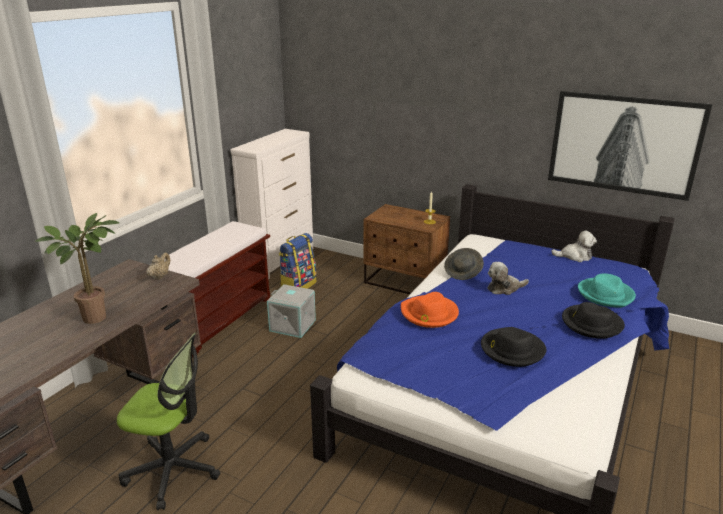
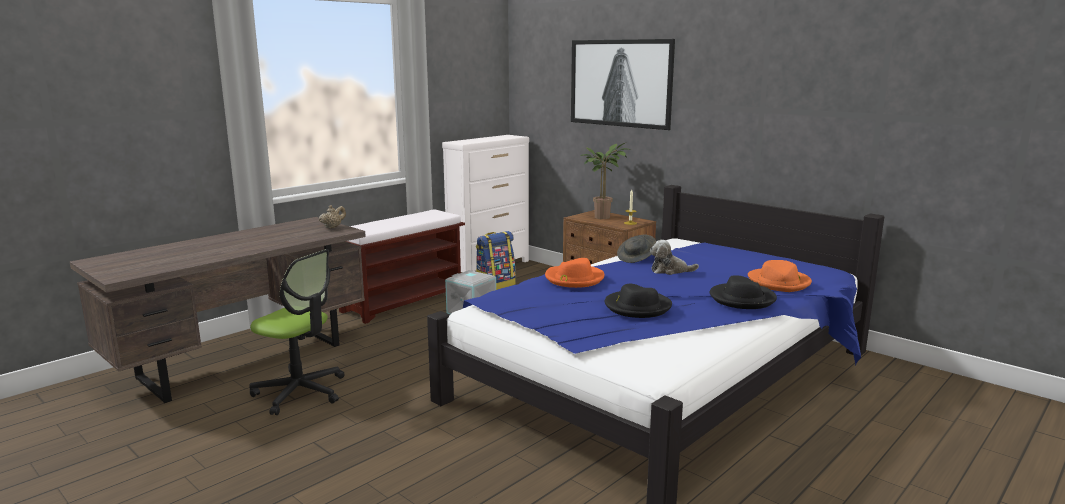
camera: 15 degrees right, 10 degrees down
potted plant [35,213,119,324] -> potted plant moved to [580,143,631,219]
picture [548,91,712,201] -> picture moved to [571,39,675,130]
plush toy [551,231,597,262] -> none
turquoise hat [578,273,636,308] -> orange hat [748,260,812,292]

